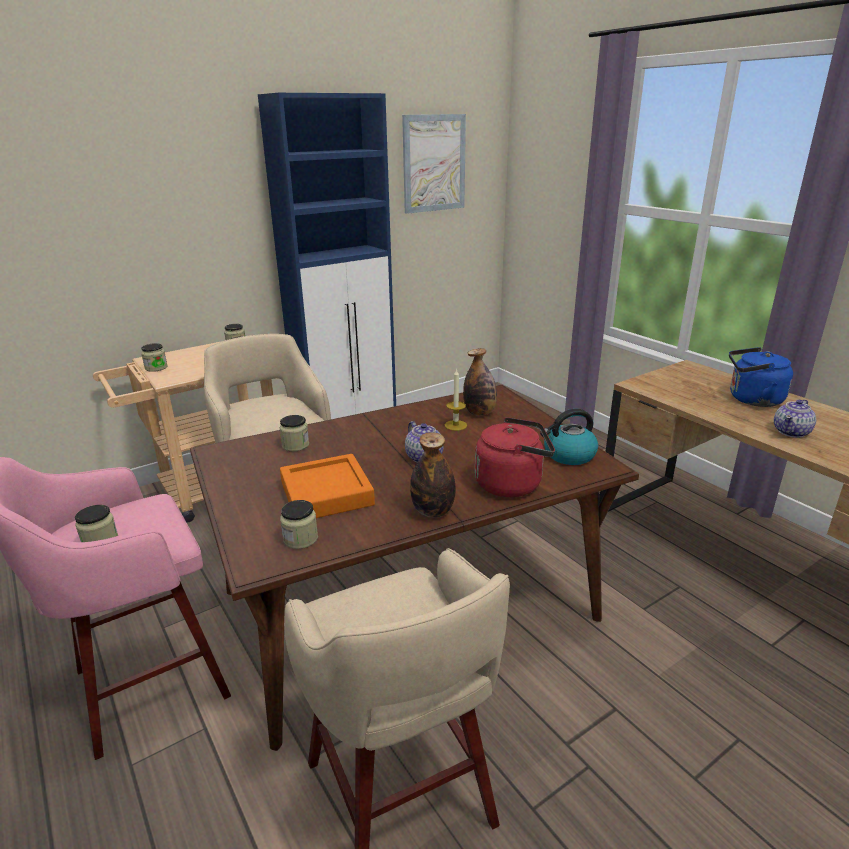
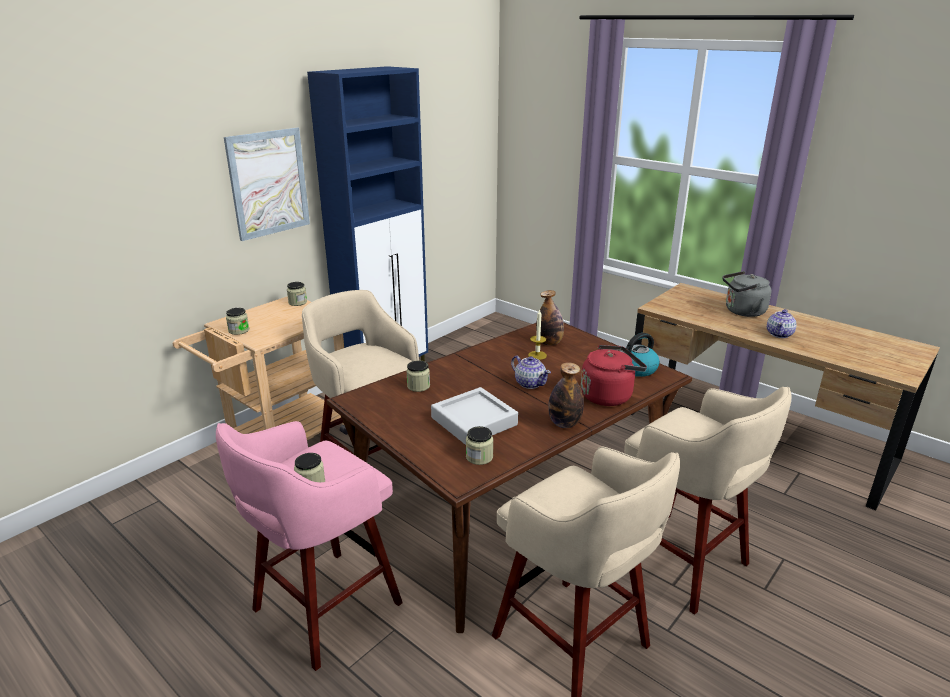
camera: 15 degrees left, 0 degrees up
orange tray [280,454,375,518] -> grey tray [431,387,518,445]
picture [402,114,466,214] -> picture moved to [224,128,310,241]
blue kettle [729,347,793,407] -> grey kettle [722,271,771,317]
none -> beige stool [624,387,792,615]

